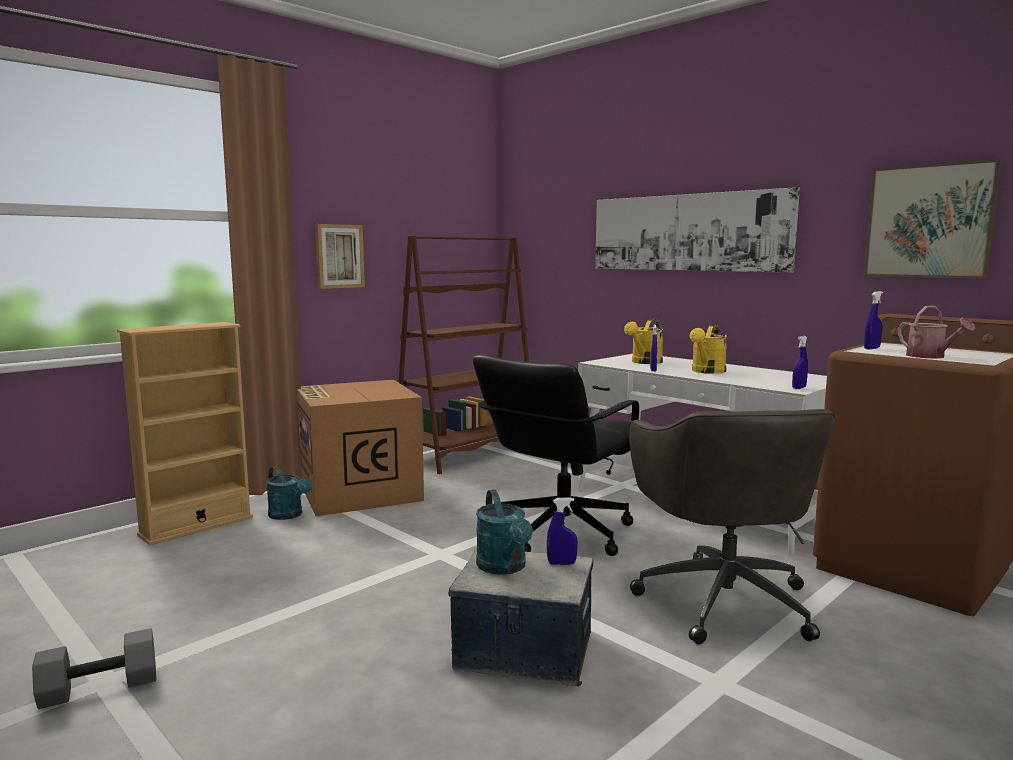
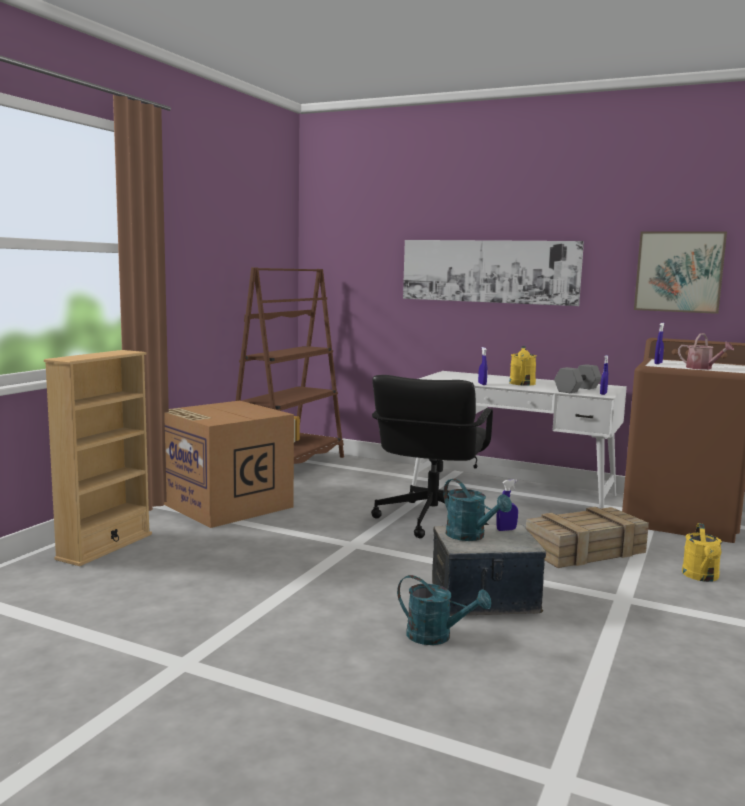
camera: 20 degrees left, 0 degrees up
grey dumbbell [32,628,156,709] -> grey dumbbell moved to [554,364,602,393]
turquoise watering can [266,466,312,520] -> turquoise watering can moved to [397,575,491,645]
picture [315,224,365,289] -> none
yellow watering can [624,318,663,364] -> yellow watering can moved to [682,523,722,582]
grey office chair [628,409,835,645] -> crate [526,507,649,568]

